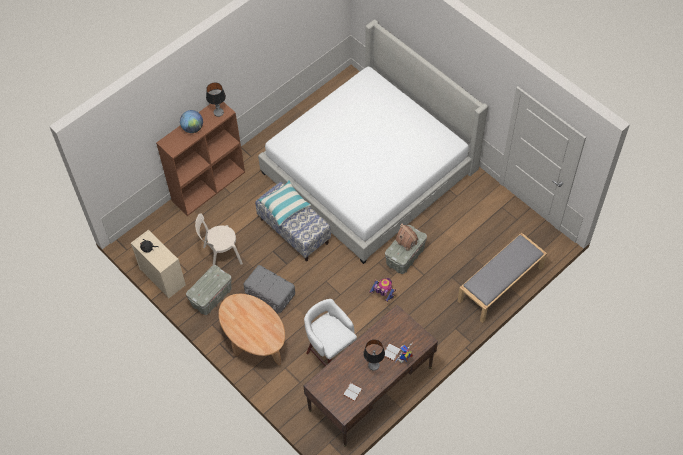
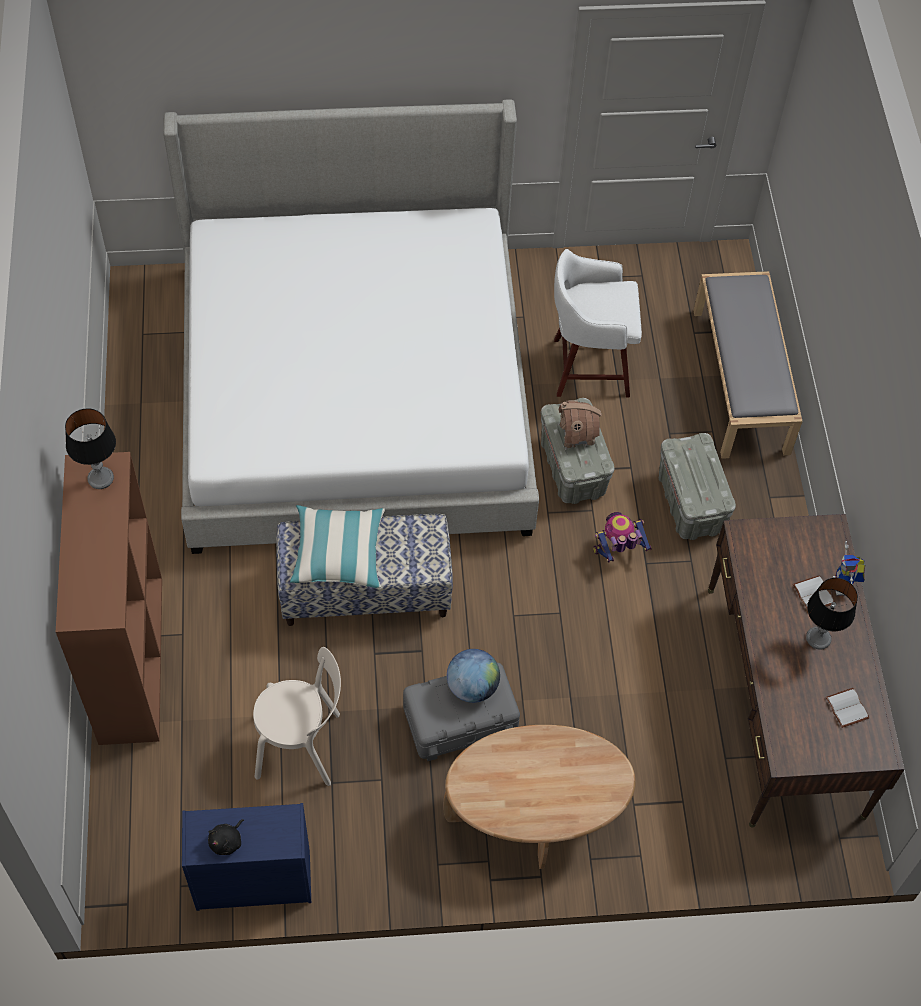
camera: 55 degrees left, 0 degrees up
beige dresser [131,230,186,299] -> blue dresser [182,803,311,911]
globe [180,110,203,133] -> globe moved to [447,649,500,703]
grey storage box [186,265,232,315] -> grey storage box moved to [659,433,736,540]
beige chair [195,213,243,265] -> beige chair turned 105 degrees counterclockwise [253,647,341,786]
white stool [304,299,357,366] -> white stool moved to [554,249,642,397]

